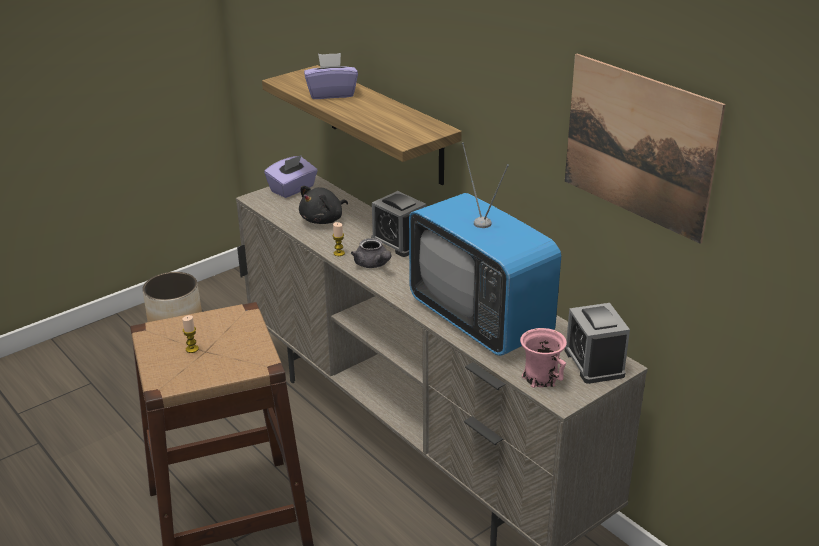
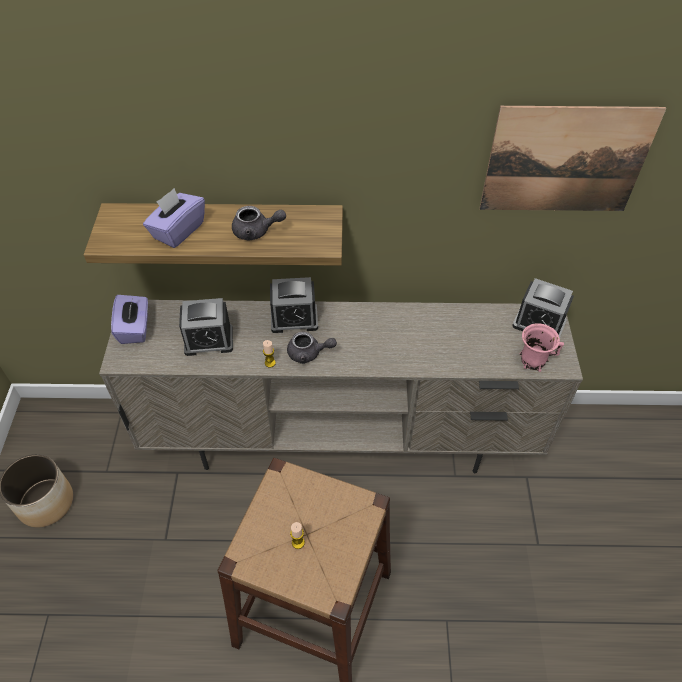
camera: 50 degrees left, 20 degrees up
black plush toy [299,186,348,224] -> alarm clock [179,298,233,356]
television [409,142,561,356] -> none
none -> grey teapot [232,206,286,240]

